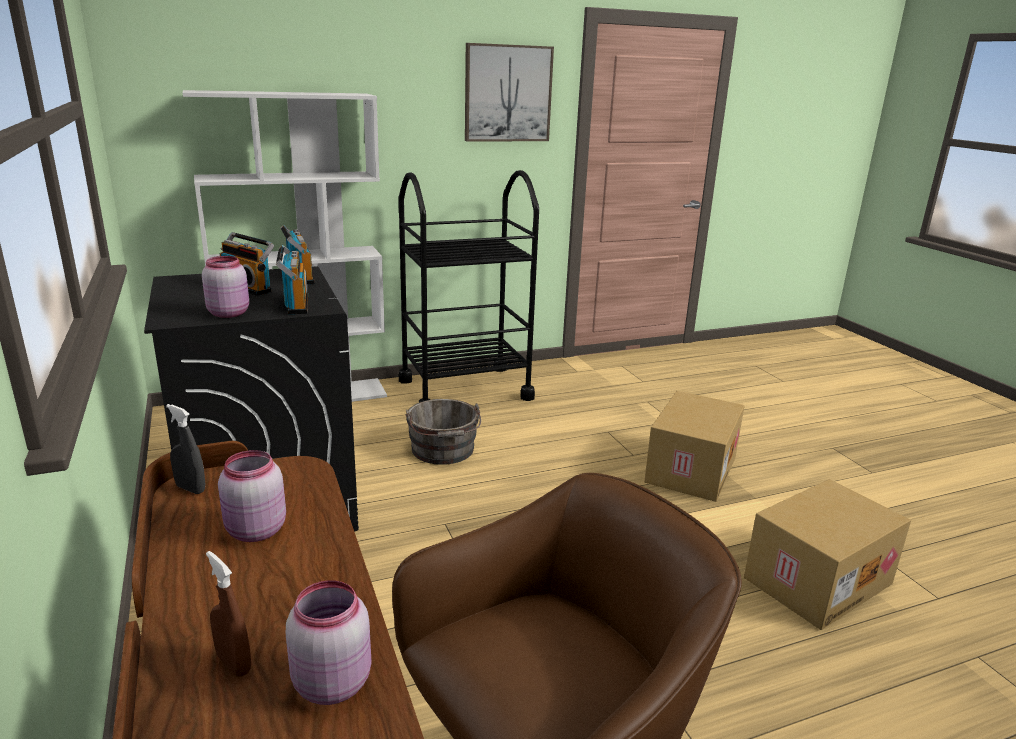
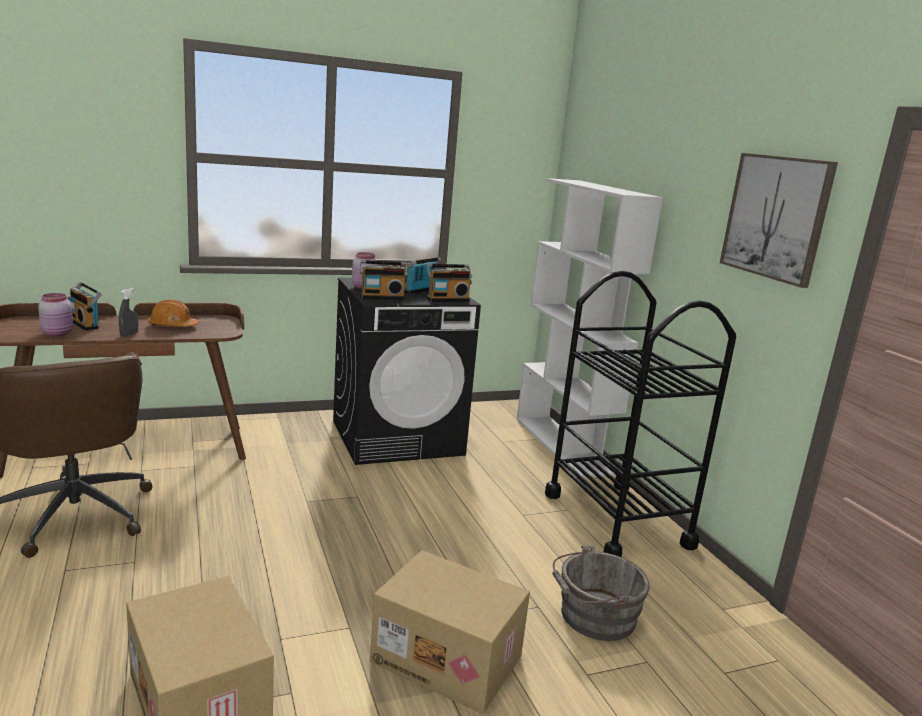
camera: 90 degrees right, 5 degrees down
grey spray bottle [166,404,205,494] -> grey spray bottle moved to [119,288,138,337]
brown spray bottle [206,551,251,677] -> radio [68,282,102,331]
pink jar [218,450,286,542] -> orange hard hat [148,300,199,327]
grey bucket [405,399,481,465] -> grey bucket moved to [552,545,649,641]

